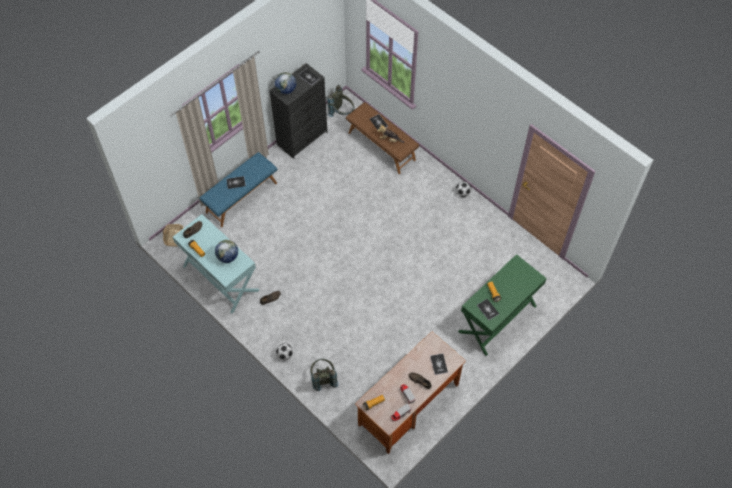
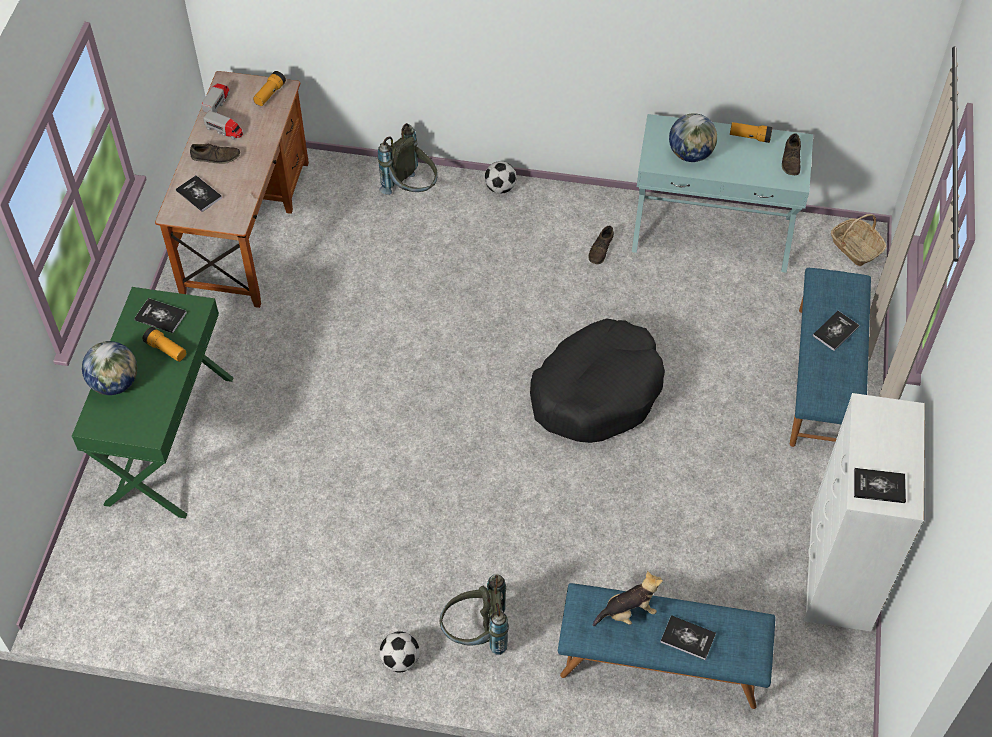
camera: 145 degrees right, 5 degrees down
black dresser [269,63,327,159] -> white dresser [804,393,925,632]
globe [275,72,296,94] -> globe moved to [82,341,137,395]
grey backpack [327,85,354,117] -> grey backpack moved to [440,574,509,655]
brown bench [346,102,419,174] -> blue bench [558,583,776,709]
none -> black dog bed [530,318,665,443]

